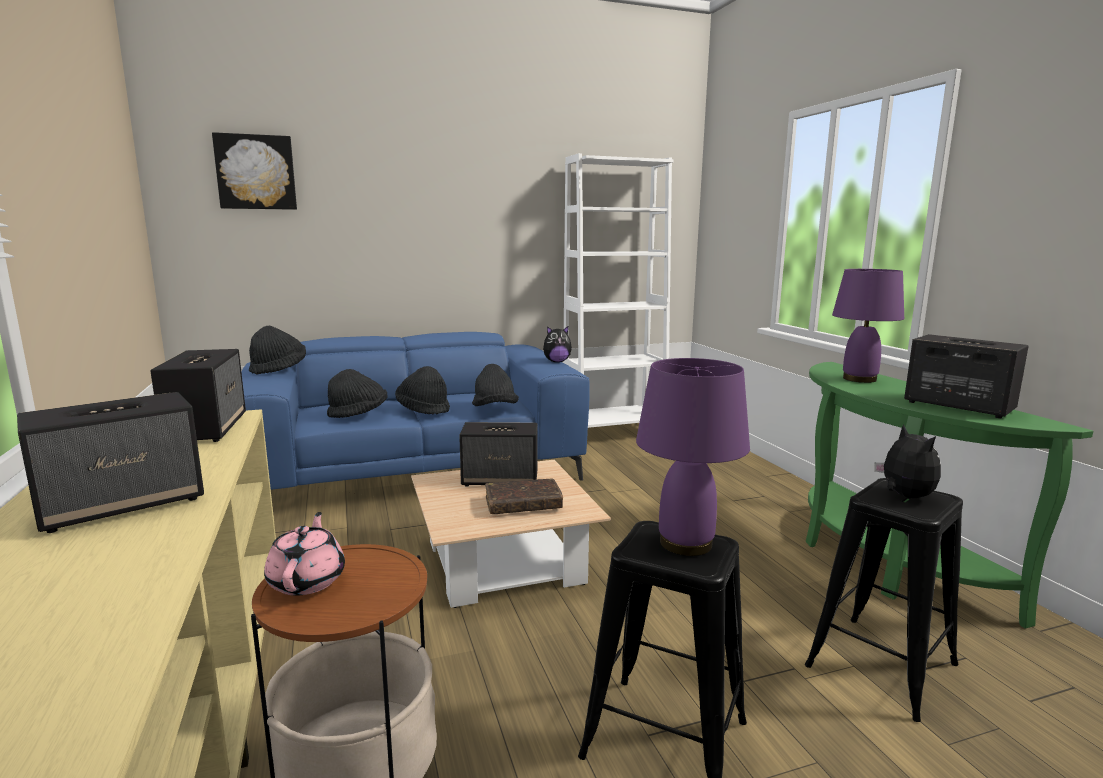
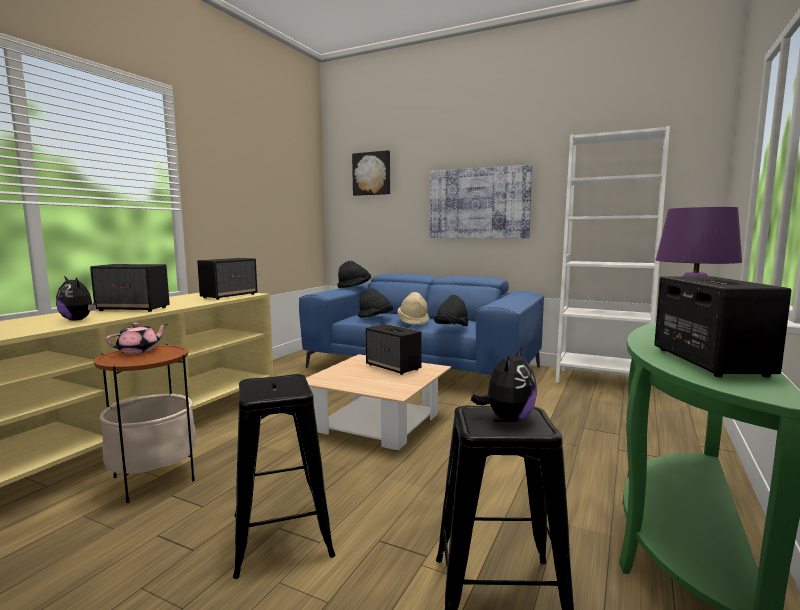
camera: 45 degrees right, 5 degrees down
black hat [395,366,450,415] -> beige hat [397,292,429,325]
brown book [485,479,563,514] -> none
plush toy [543,326,572,362] -> plush toy moved to [56,276,97,321]
purple table lamp [636,358,750,556] -> none
none -> picture [430,165,532,238]

